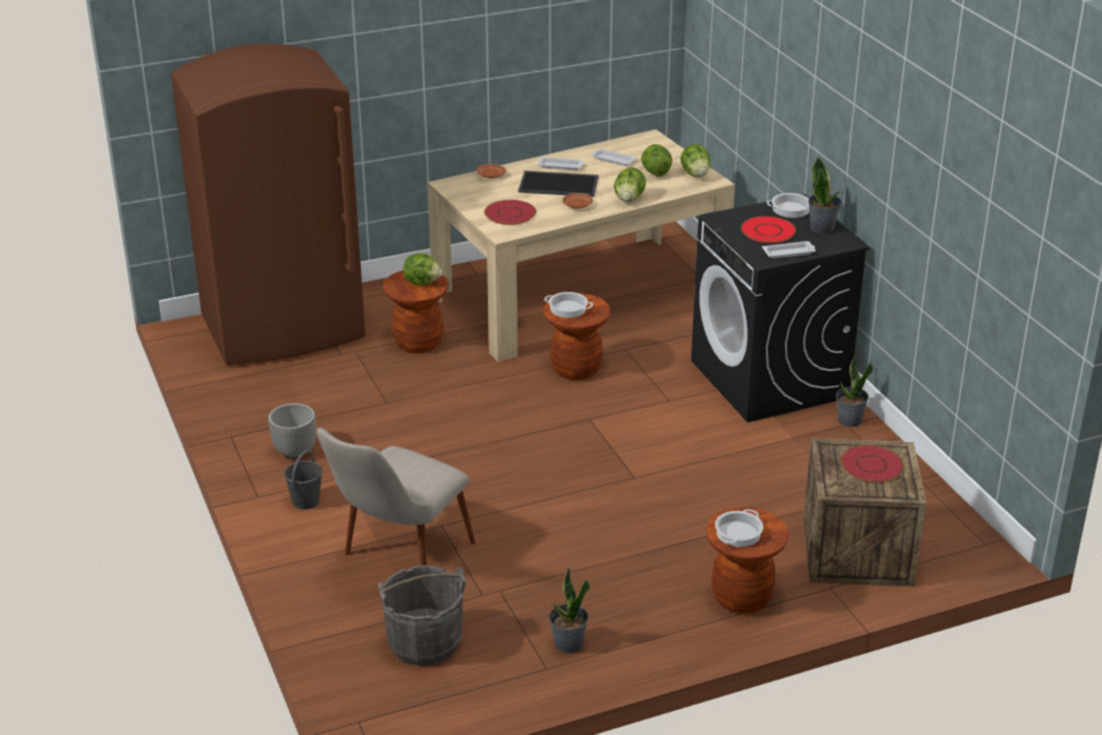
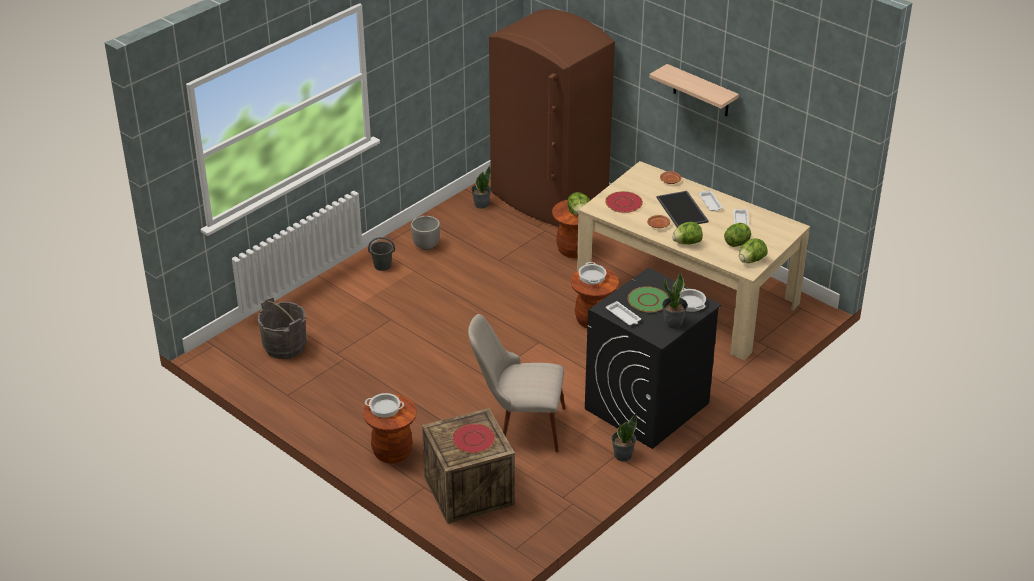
camera: 65 degrees right, 5 degrees up
beige chair [317,428,475,565] -> beige chair moved to [468,314,565,453]
potted plant [549,567,590,653] -> potted plant moved to [471,166,491,209]
red plate [741,216,796,243] -> green plate [628,287,668,312]
none -> shelf [649,64,739,116]

